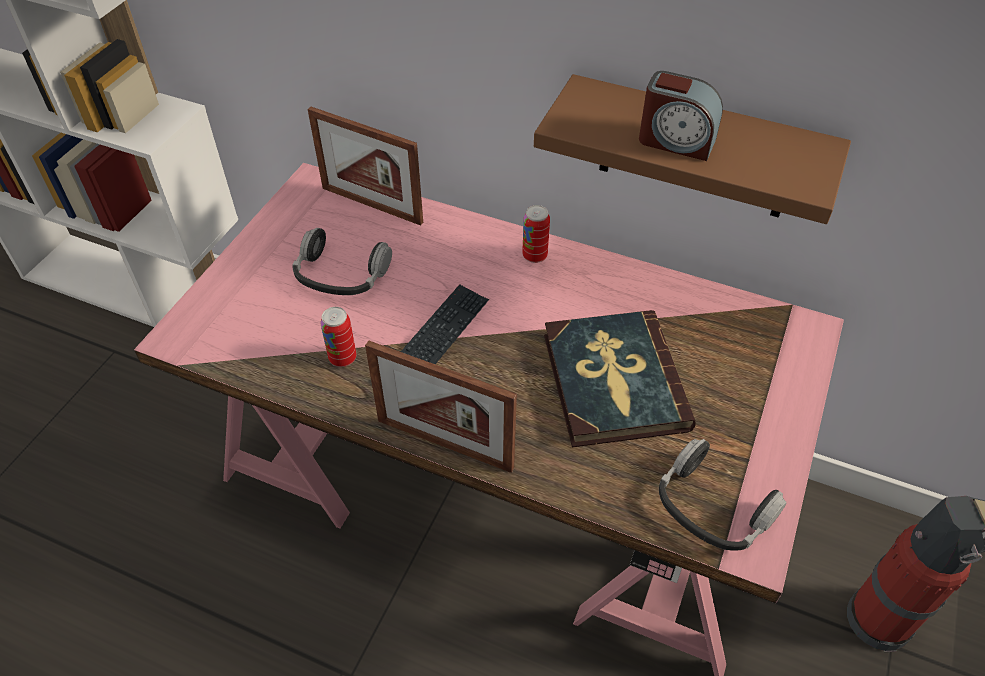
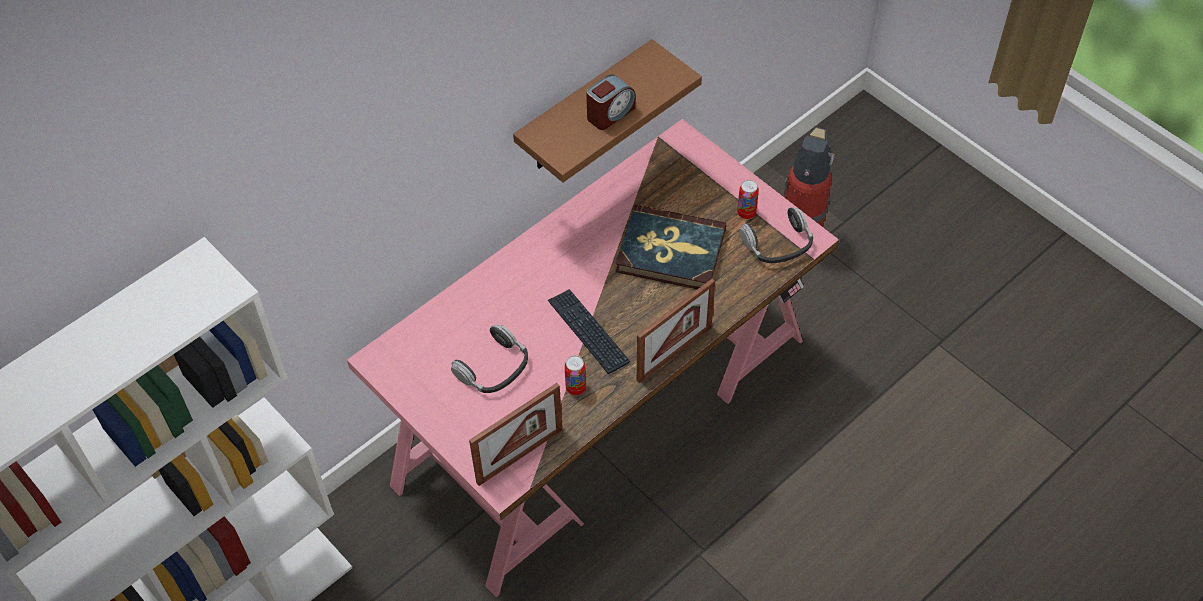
camera: 65 degrees left, 5 degrees up
picture frame [308,107,423,226] -> picture frame moved to [469,383,563,486]
can [522,205,550,263] -> can moved to [737,180,759,219]

